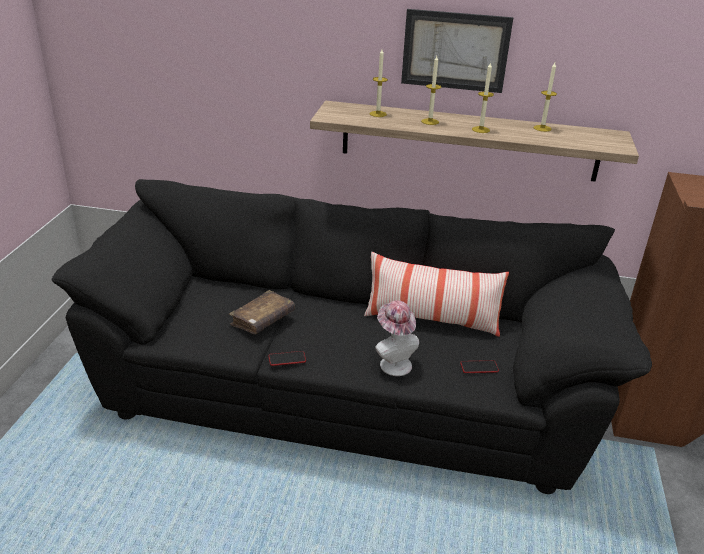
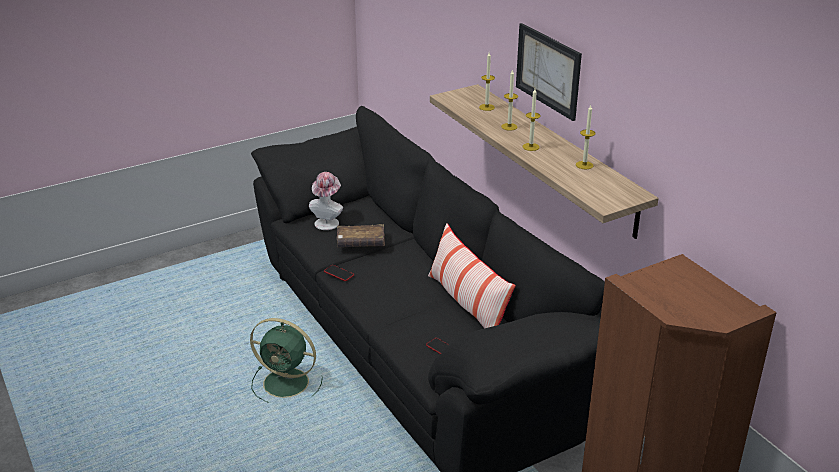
camera: 50 degrees right, 0 degrees up
hat [375,300,419,376] -> hat moved to [309,172,343,230]
none -> green fan [250,318,323,403]

